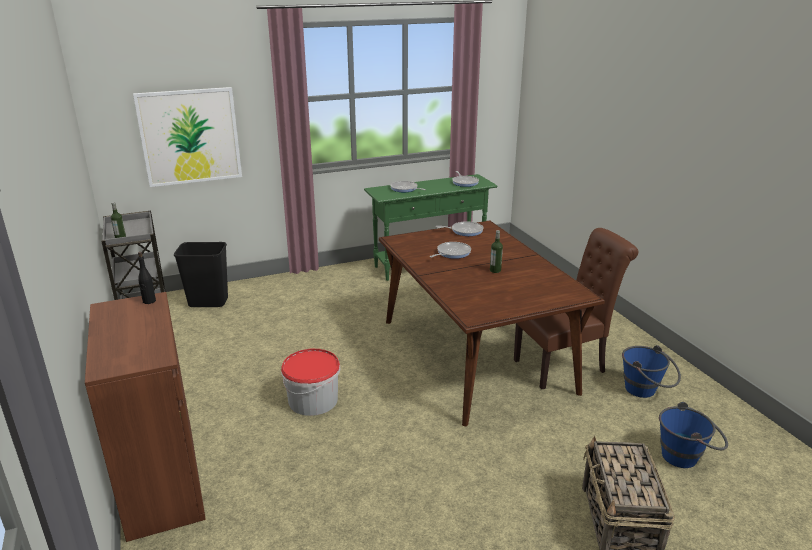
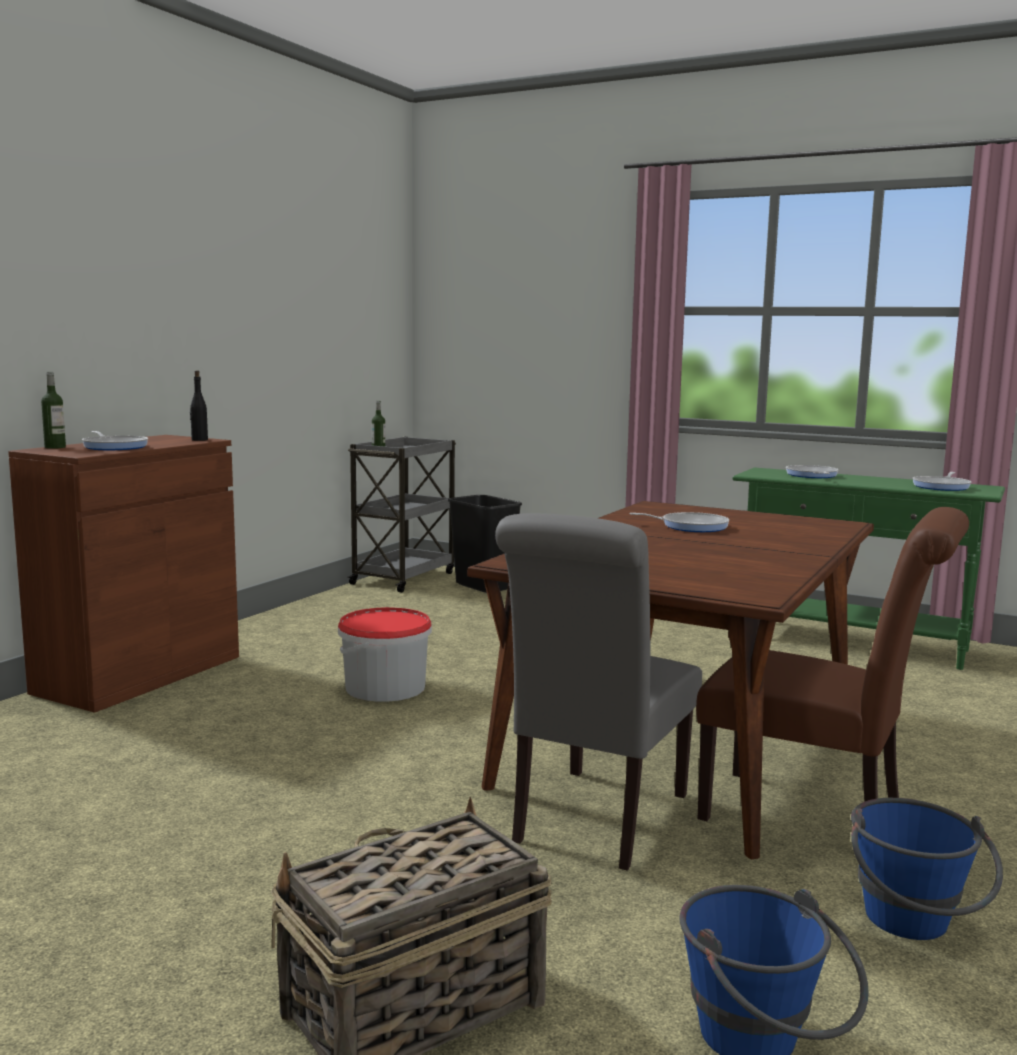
camera: 50 degrees right, 15 degrees down
picture [133,87,242,187] -> none
frying pan [436,221,484,236] -> frying pan moved to [82,431,148,450]
bottle [490,230,503,273] -> bottle moved to [41,372,66,449]
none -> grey chair [495,513,702,871]

